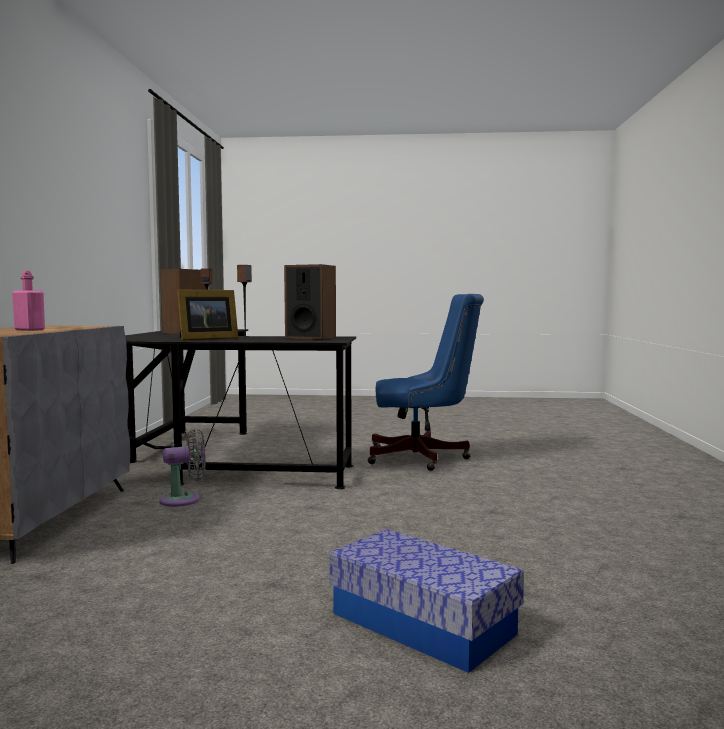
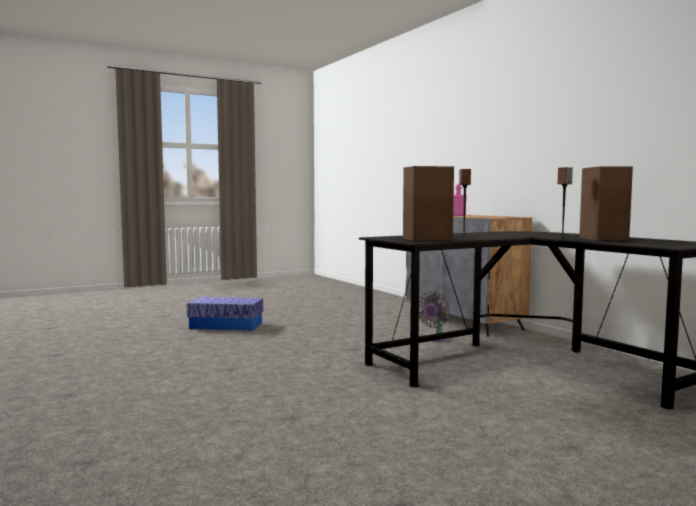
camera: 145 degrees right, 0 degrees up
picture frame [177,290,238,340] -> none
blue office chair [368,294,484,471] -> none

